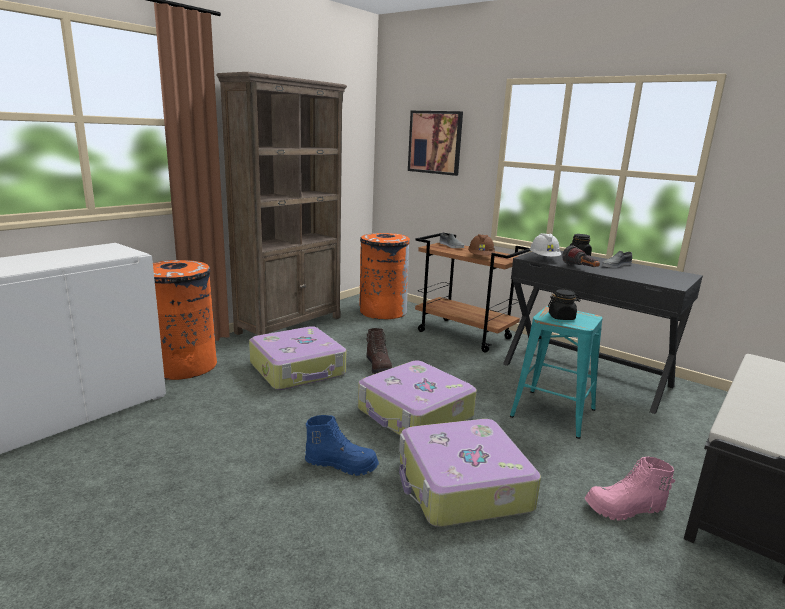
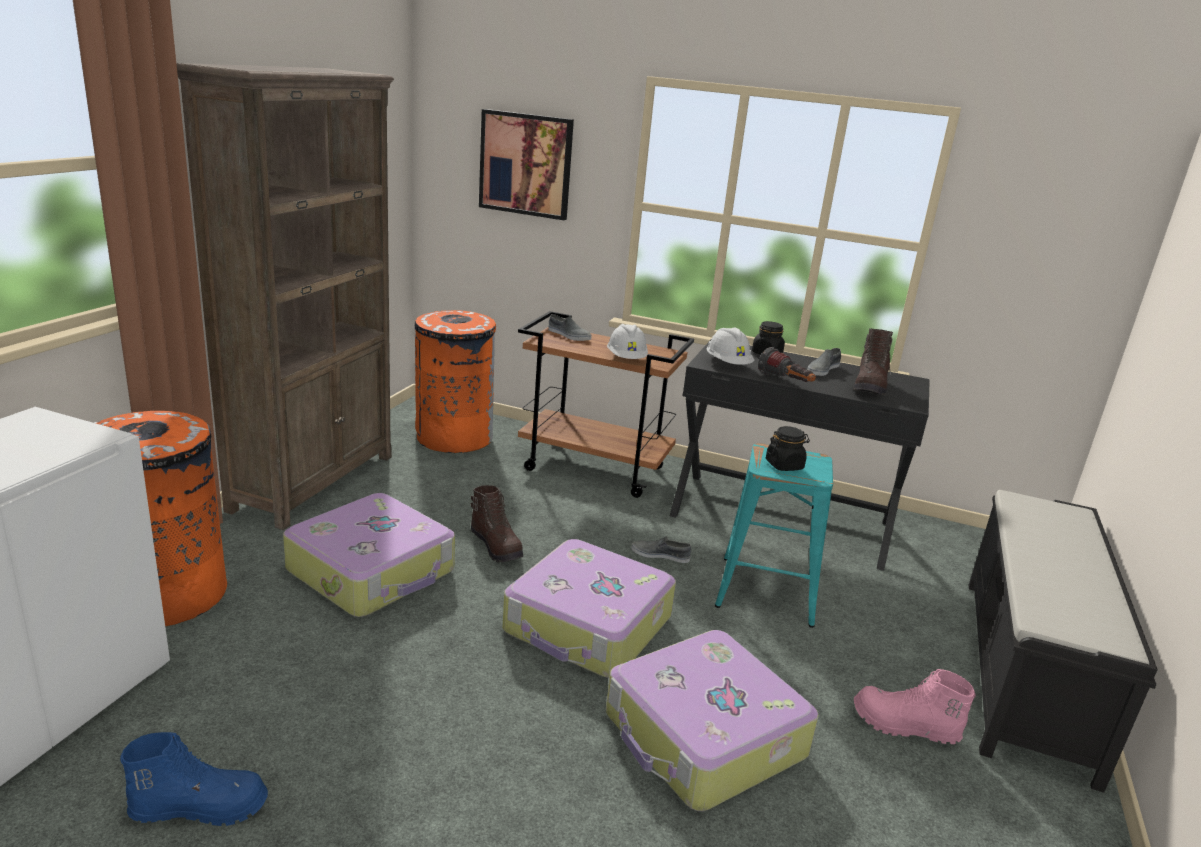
camera: 20 degrees left, 5 degrees up
blue boot [305,415,379,476] -> blue boot moved to [120,732,268,826]
brown hard hat [468,234,495,255] -> white hard hat [607,324,648,359]
pink boot [585,457,675,520] -> pink boot turned 45 degrees clockwise [854,669,976,744]
none -> grey shoe [631,537,691,563]
none -> brown boot [853,328,893,395]

